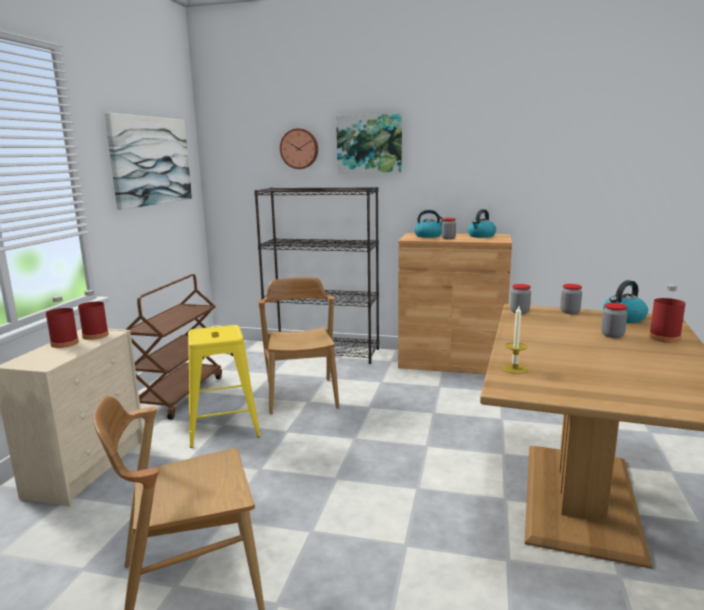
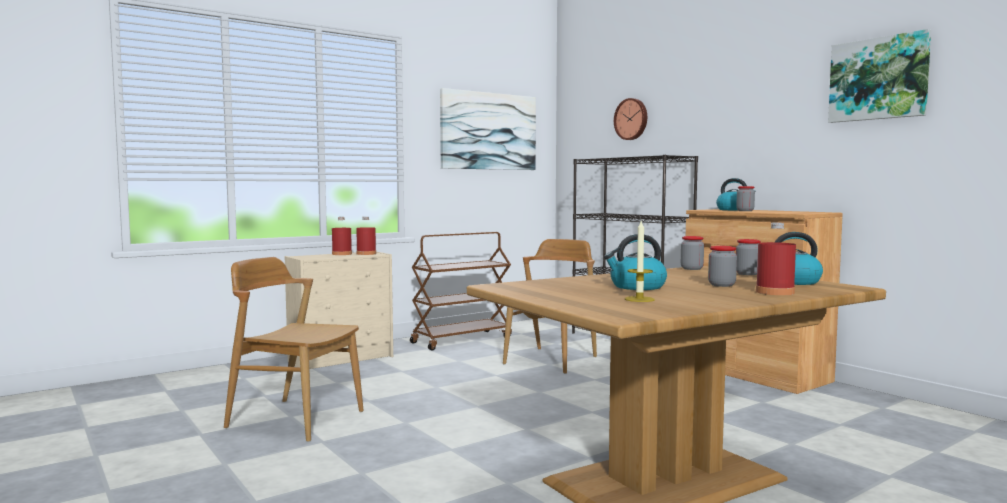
camera: 40 degrees right, 10 degrees down
yellow stool [188,325,261,448] -> none
picture [336,114,402,174] -> picture moved to [828,29,931,123]
kettle [468,209,496,238] -> kettle moved to [604,234,667,290]
candle [502,306,528,374] -> candle moved to [625,221,655,302]

